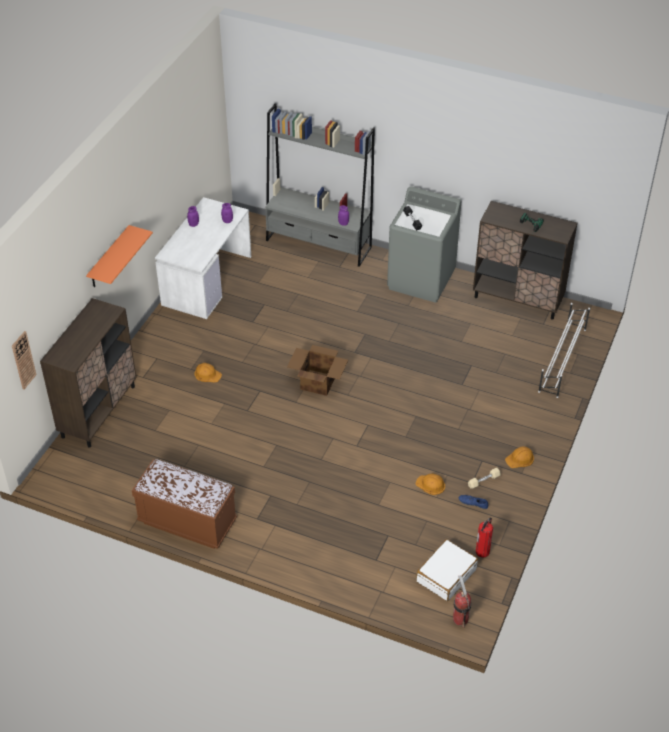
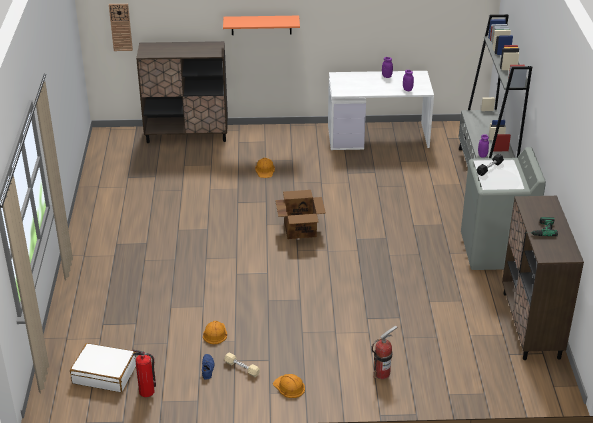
camera: 65 degrees right, 10 degrees down
brown bench [132,459,237,549] -> none
fire extinguisher [453,576,471,628] -> fire extinguisher moved to [371,325,397,379]
white shoe rack [538,303,590,398] -> none

